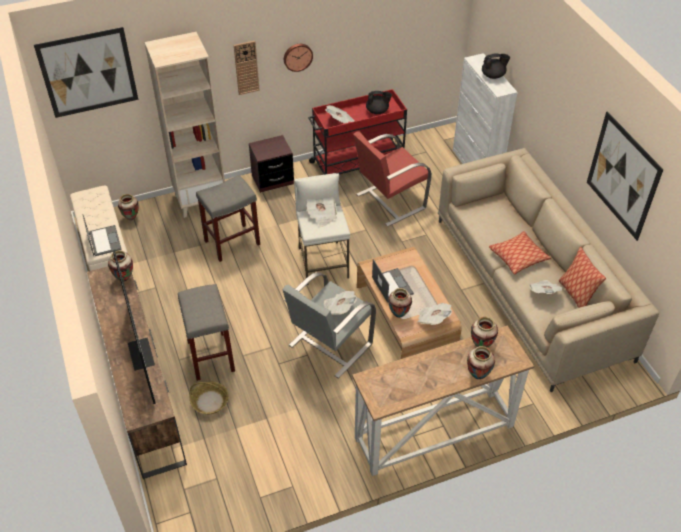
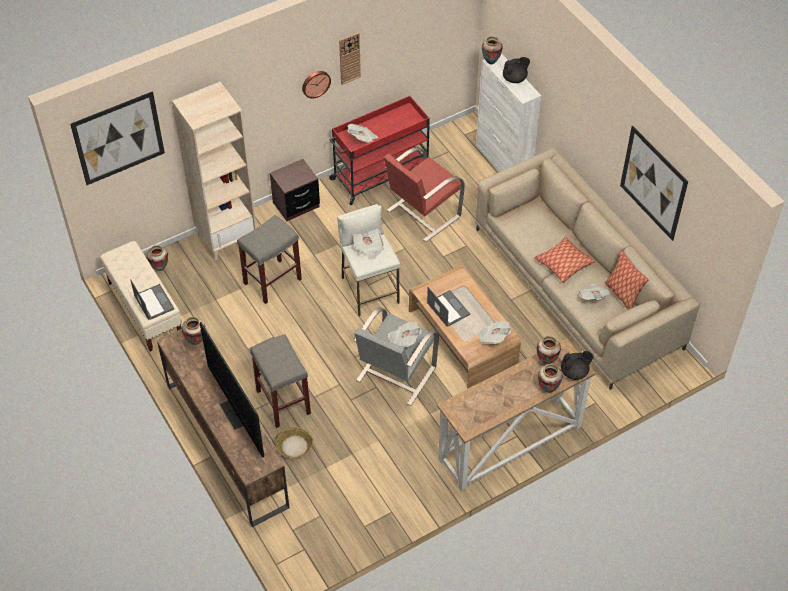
camera: 10 degrees left, 5 degrees up
wall clock [234,41,260,95] -> wall clock moved to [339,32,361,85]
black teapot [366,91,392,114] -> black teapot moved to [561,351,594,380]
vase [388,288,412,318] -> vase moved to [482,36,503,64]

